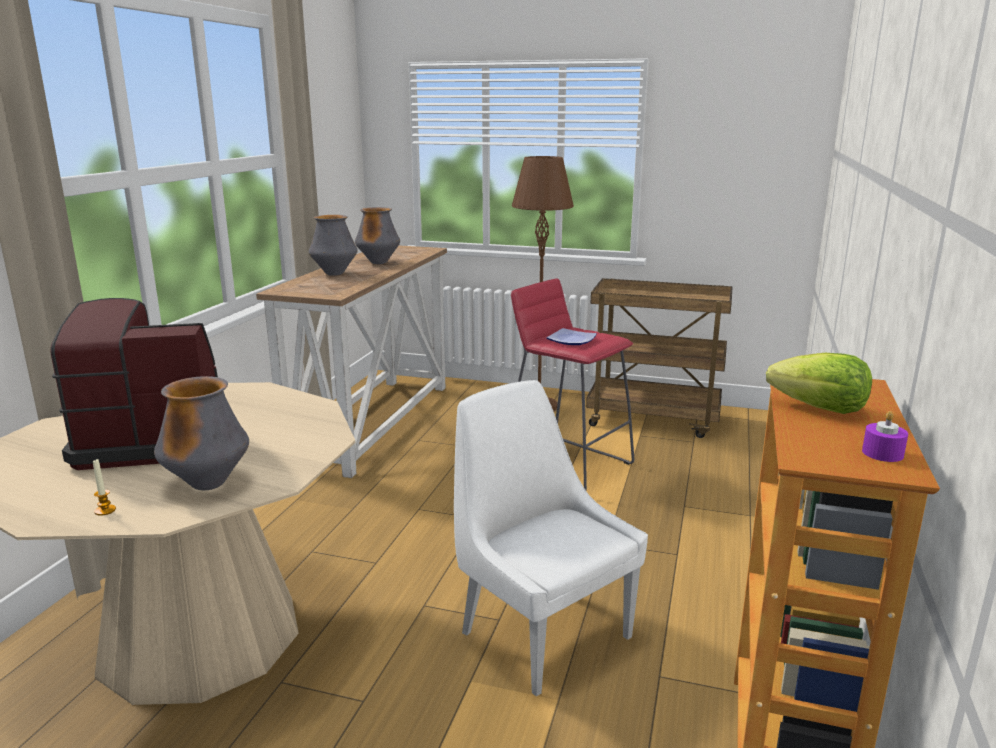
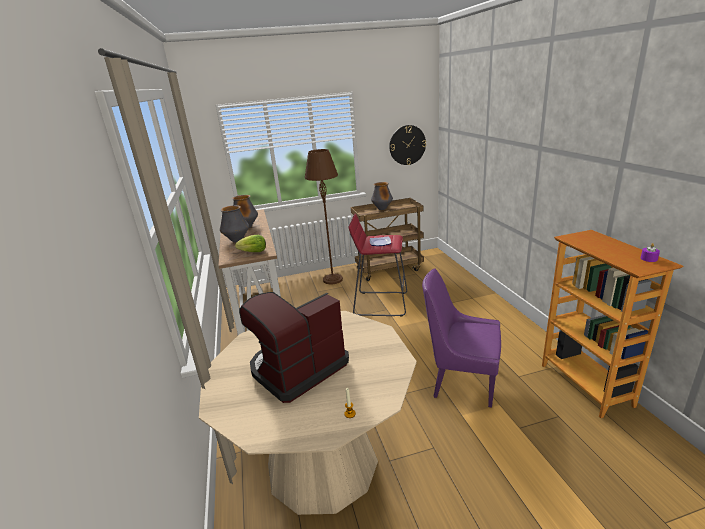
camera: 30 degrees left, 5 degrees up
vase [154,376,249,490] -> vase moved to [371,182,393,210]
white chair [454,380,648,696] -> purple chair [422,268,501,408]
lettuce [766,353,872,414] -> lettuce moved to [235,235,266,252]
none -> wall clock [389,125,426,165]

